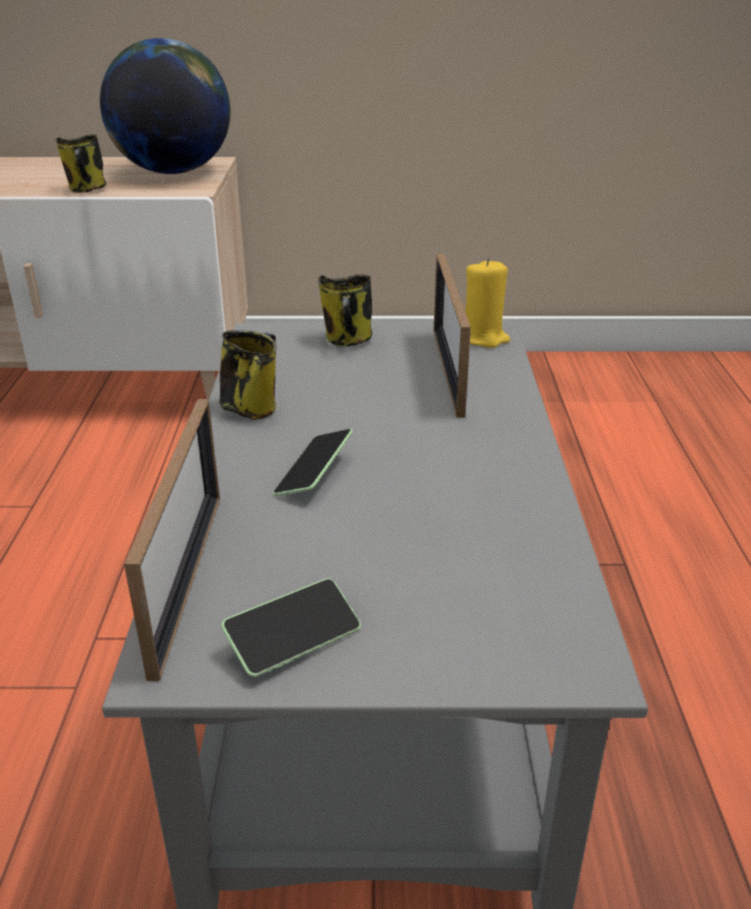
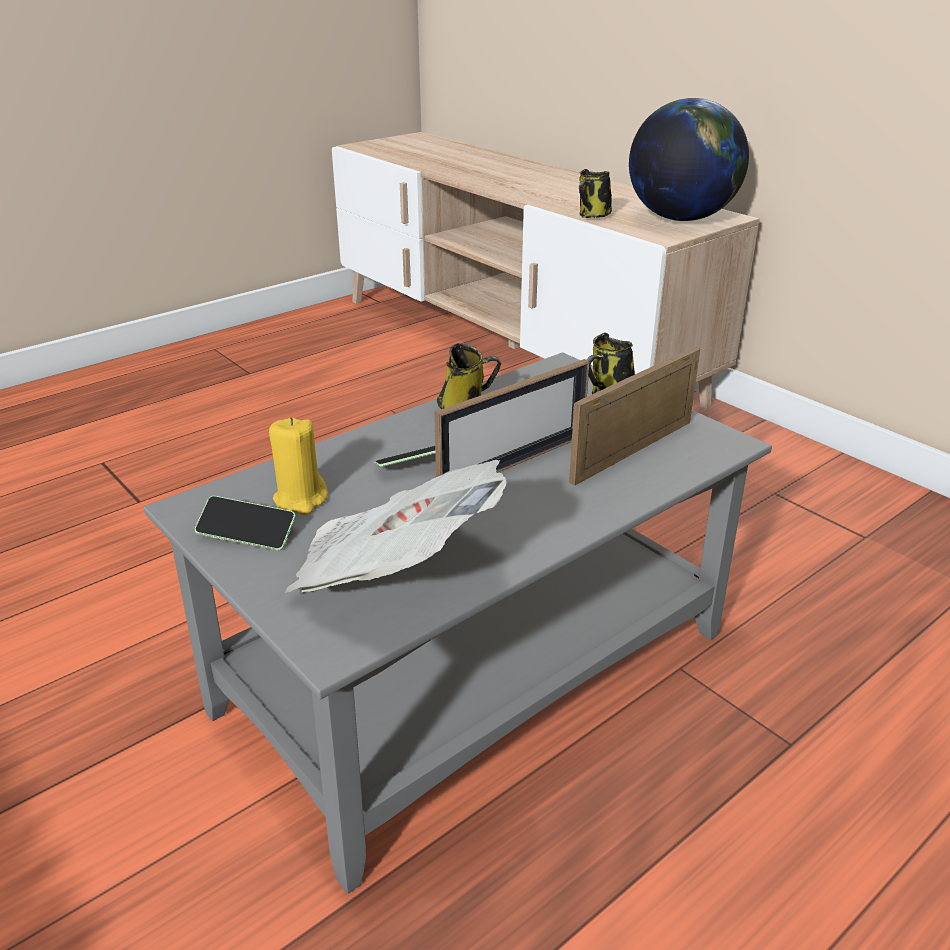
camera: 50 degrees right, 0 degrees up
picture frame [124,399,220,681] -> picture frame moved to [434,359,590,477]
yellow candle [465,258,510,348] -> yellow candle moved to [269,417,328,515]
none -> newspaper [284,460,507,593]

